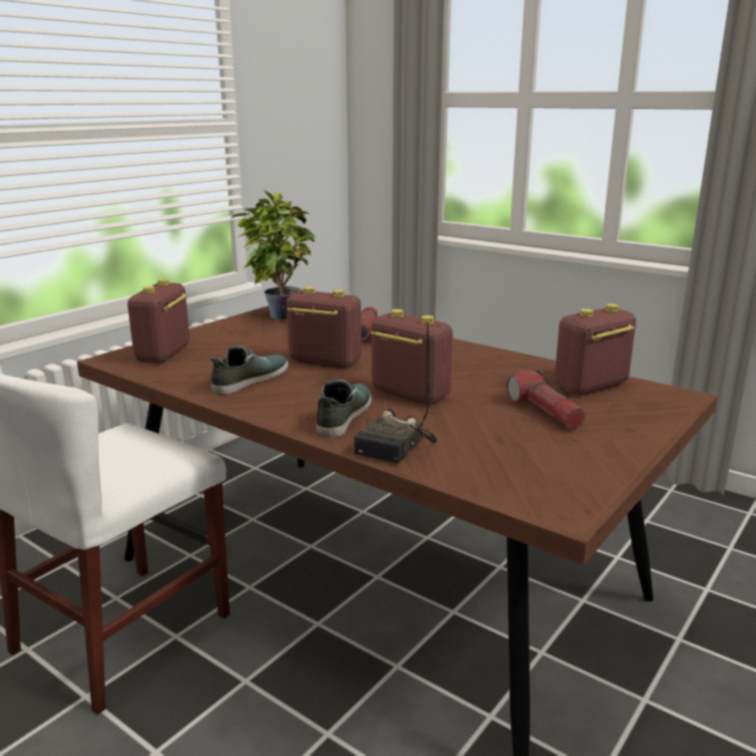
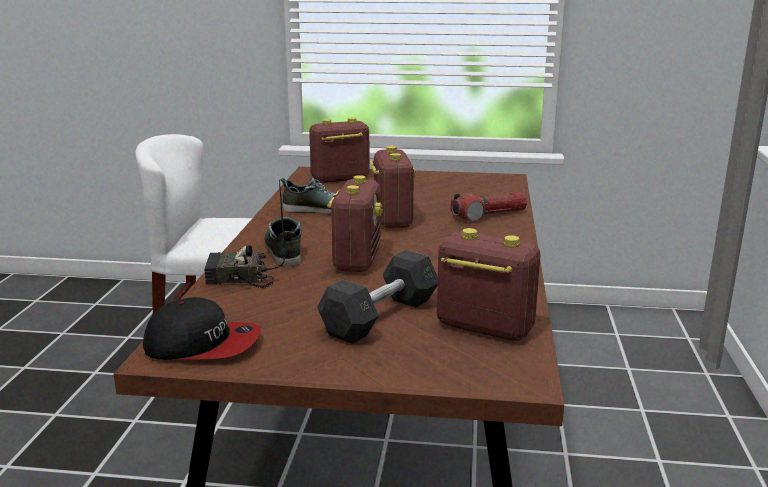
camera: 60 degrees right, 0 degrees up
potted plant [230,190,315,319] -> none
shoe [316,380,372,437] -> shoe turned 90 degrees counterclockwise [264,217,302,267]
flashlight [507,369,586,429] -> grey dumbbell [317,250,438,344]
none -> cap [143,297,261,360]

